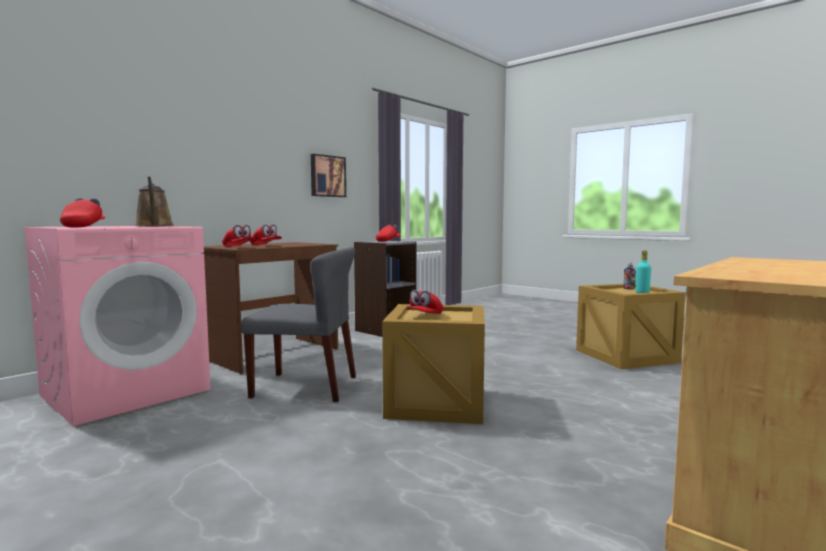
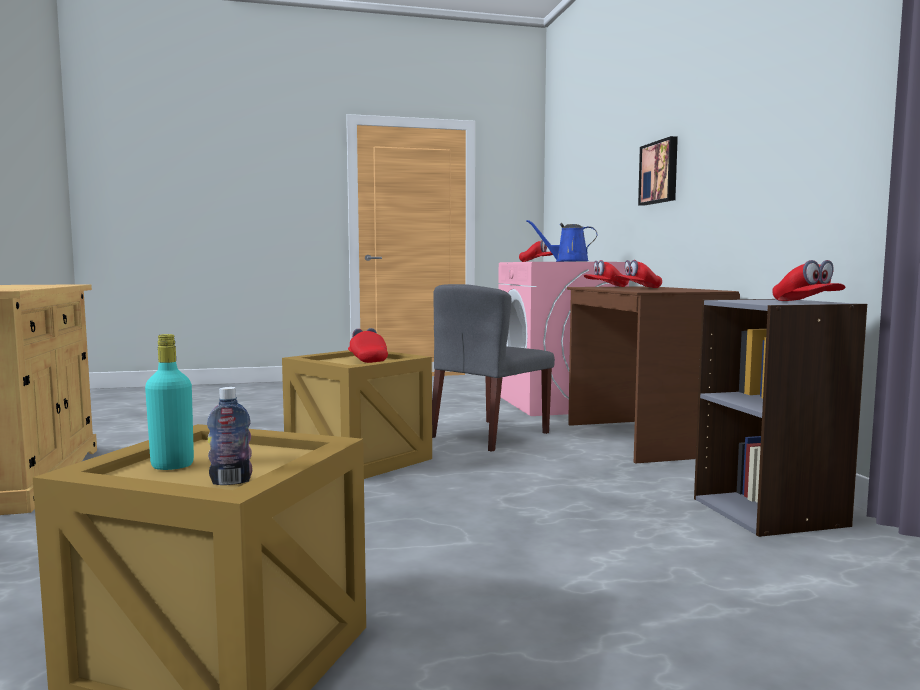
camera: 125 degrees right, 0 degrees up
brown watering can [135,177,173,226] -> blue watering can [526,220,597,262]
picture [311,154,346,197] -> picture moved to [638,136,678,206]

